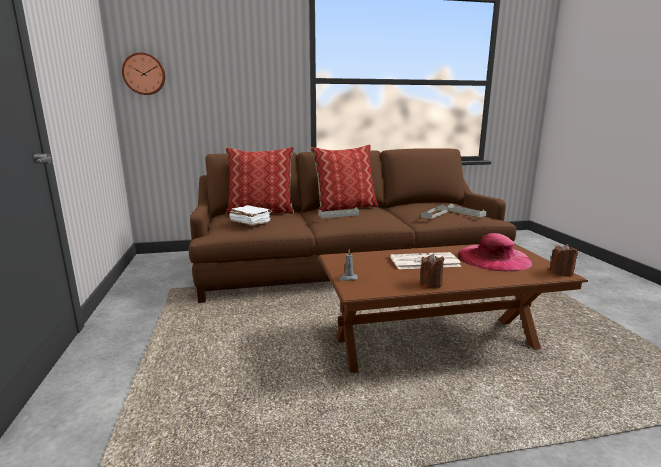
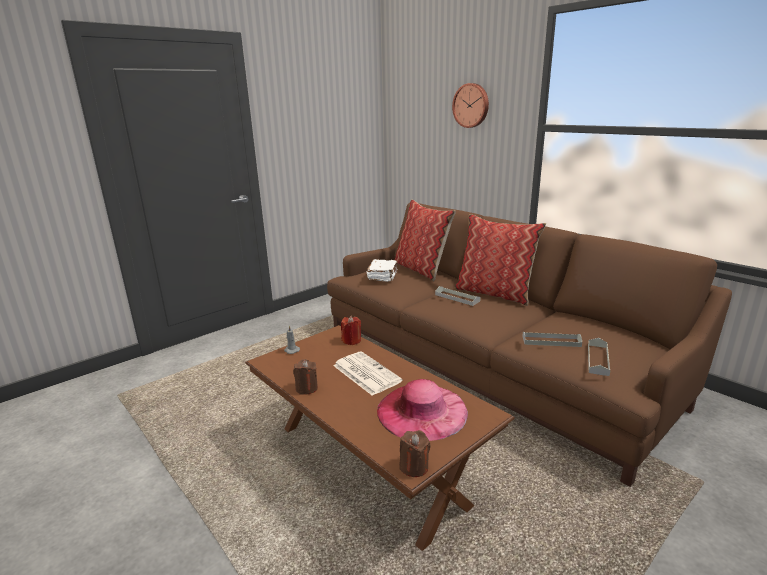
camera: 60 degrees right, 5 degrees up
wall clock [122,52,165,95] -> wall clock moved to [452,83,489,128]
none -> red candle [341,316,361,345]

